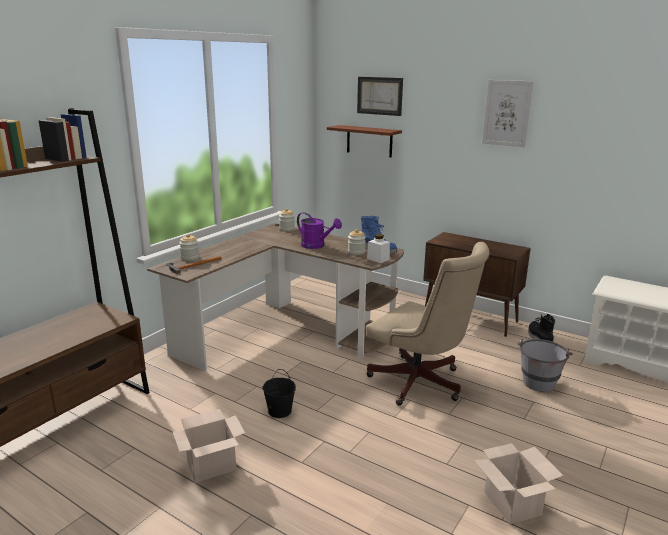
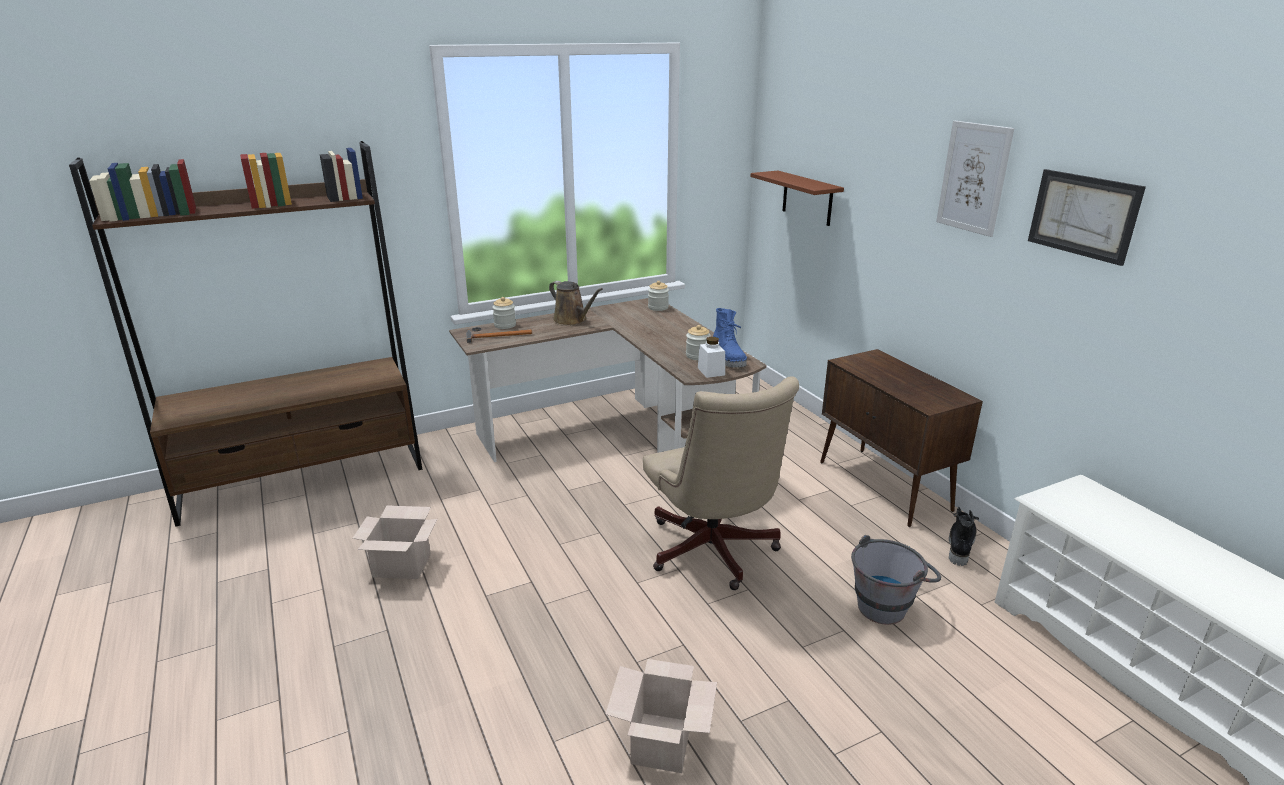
camera: 30 degrees right, 5 degrees up
black bucket [263,369,296,418] -> none
purple watering can [297,212,342,249] -> none
picture [357,77,403,116] -> picture moved to [1028,169,1146,266]
none -> brown watering can [549,281,603,326]

